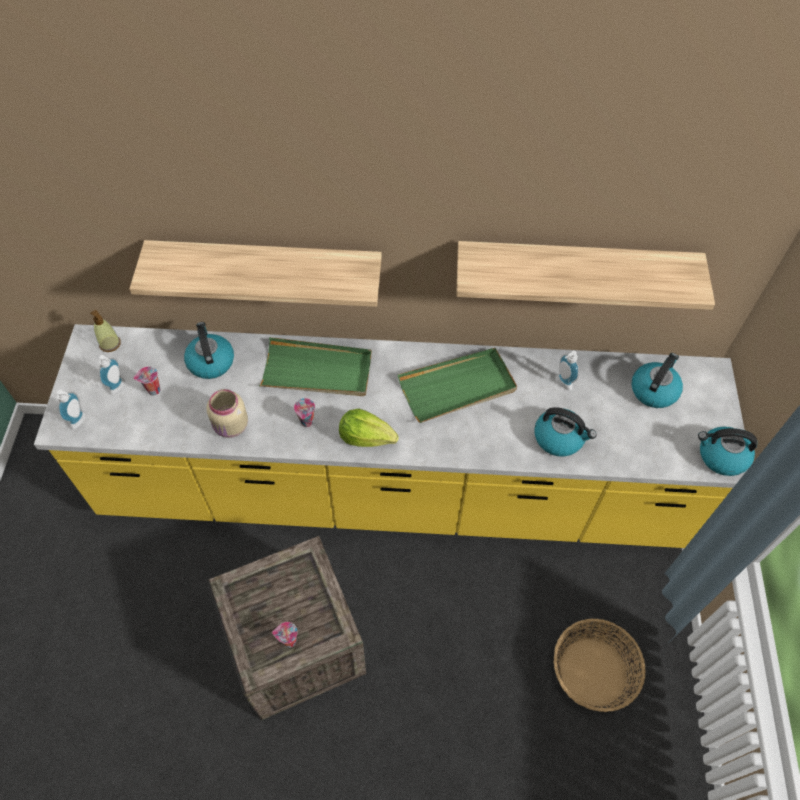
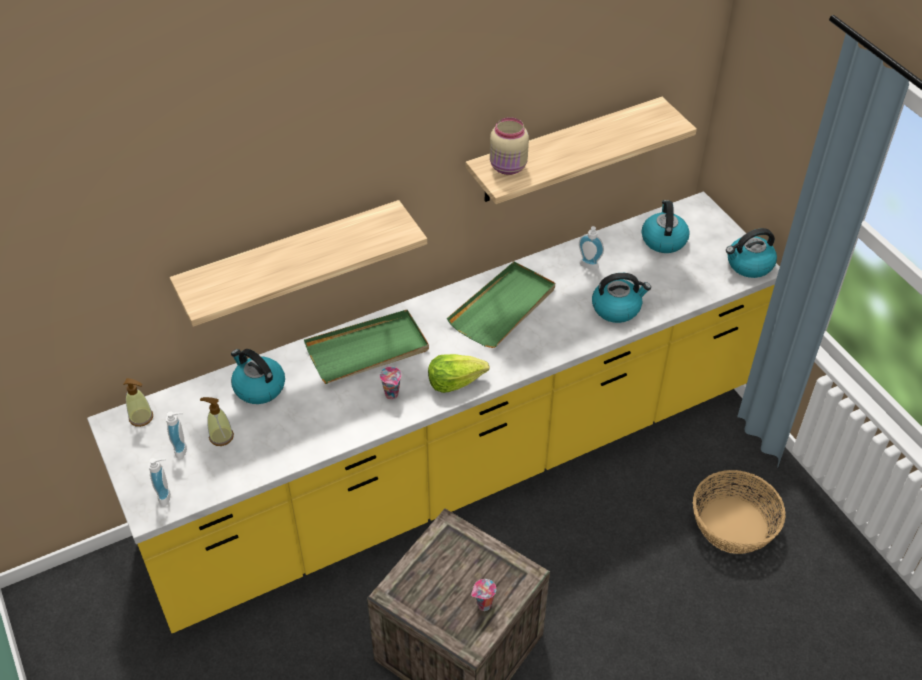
camera: 30 degrees left, 10 degrees down
cup [133,366,160,396] -> soap dispenser [200,397,234,446]
beige jar [207,389,248,438] -> beige jar moved to [490,117,529,175]

